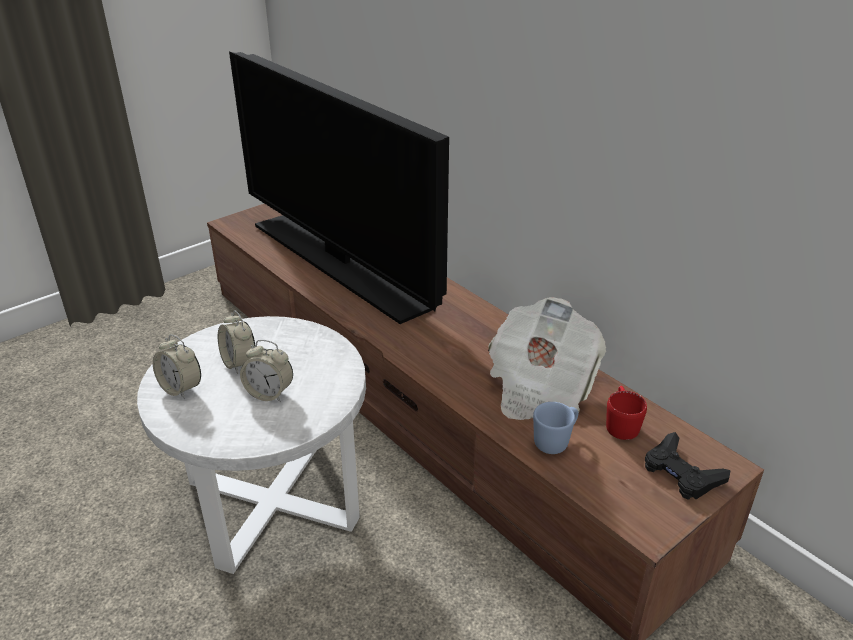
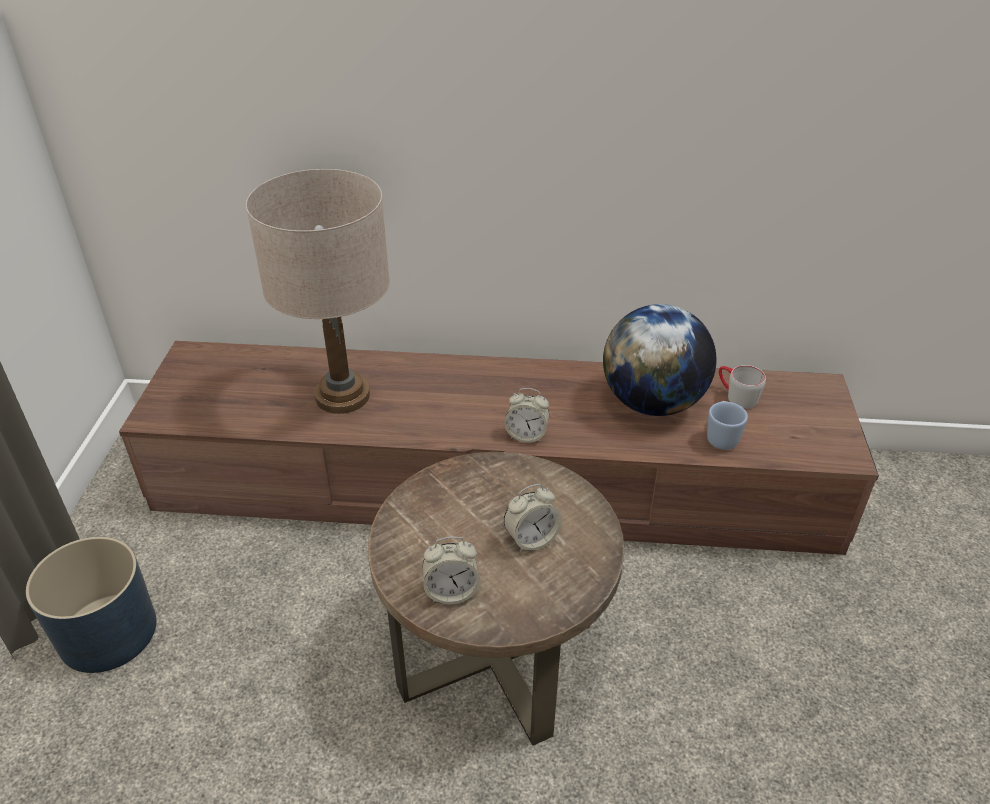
camera: 45 degrees left, 5 degrees up
white side table [137,316,366,574] -> brown side table [368,452,624,746]
alarm clock [218,310,255,374] -> alarm clock moved to [504,388,550,443]
television [229,52,449,324] -> beige table lamp [246,169,390,414]
newspaper [488,297,606,420] -> globe [603,304,716,416]
red mug [606,386,647,440] -> grey mug [719,365,766,409]
black game controller [645,432,731,500] -> none
none -> blue planter [26,537,157,673]

